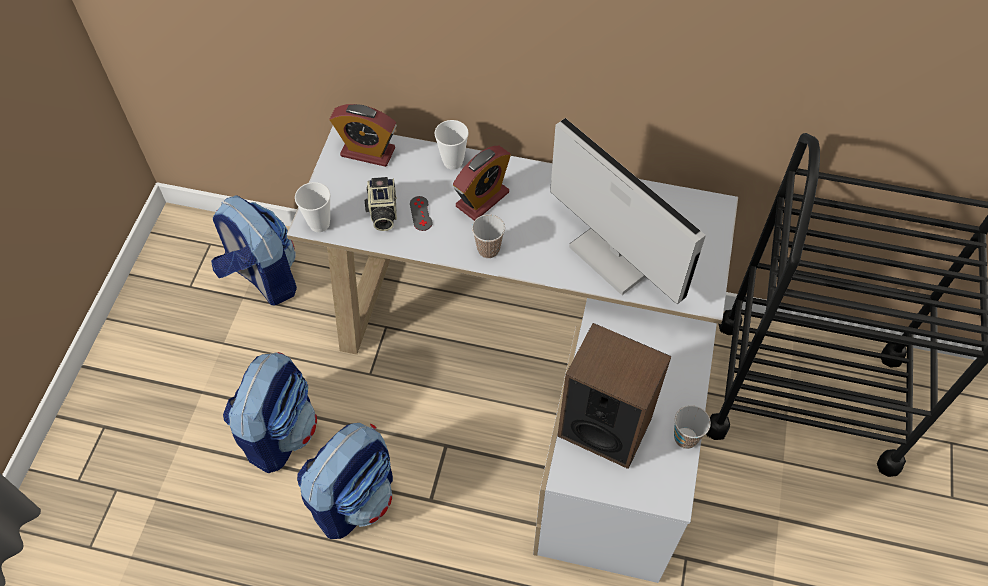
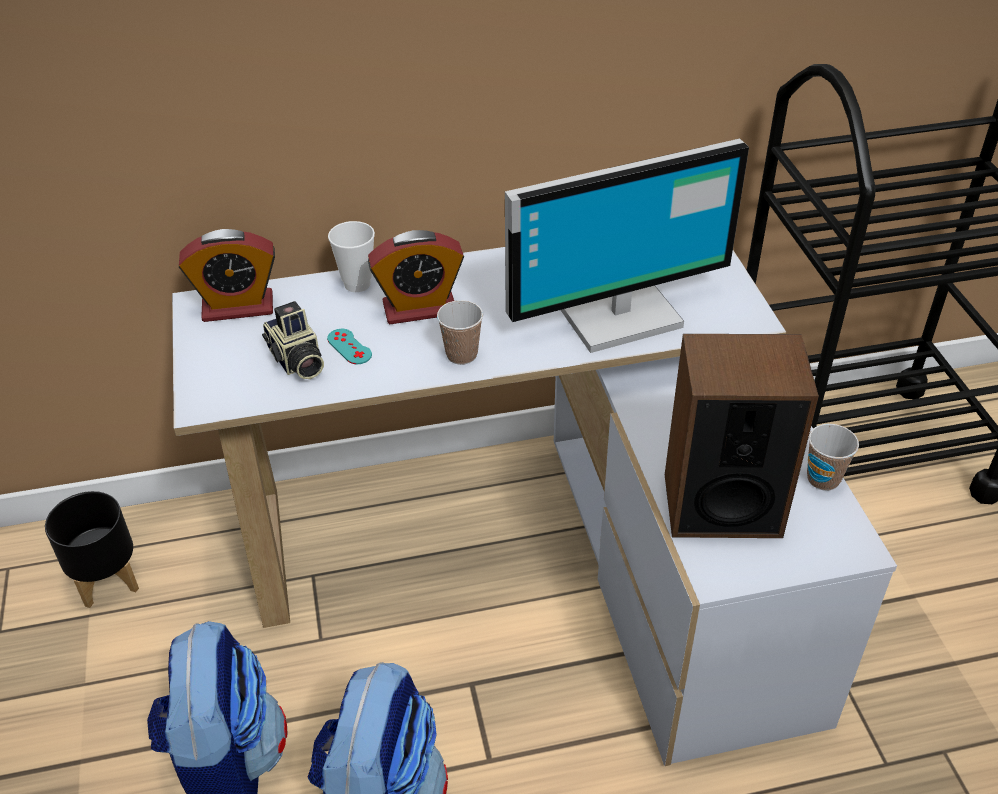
camera: 25 degrees left, 15 degrees down
backpack [211,196,297,306] -> black planter [45,491,139,608]
cup [295,182,331,232] -> none
grey game controller [410,196,433,231] -> turquoise game controller [327,329,372,364]
alarm clock [453,146,511,221] -> alarm clock turned 60 degrees clockwise [368,230,464,324]
monitor [550,118,706,304] -> monitor turned 135 degrees clockwise [505,139,749,353]

